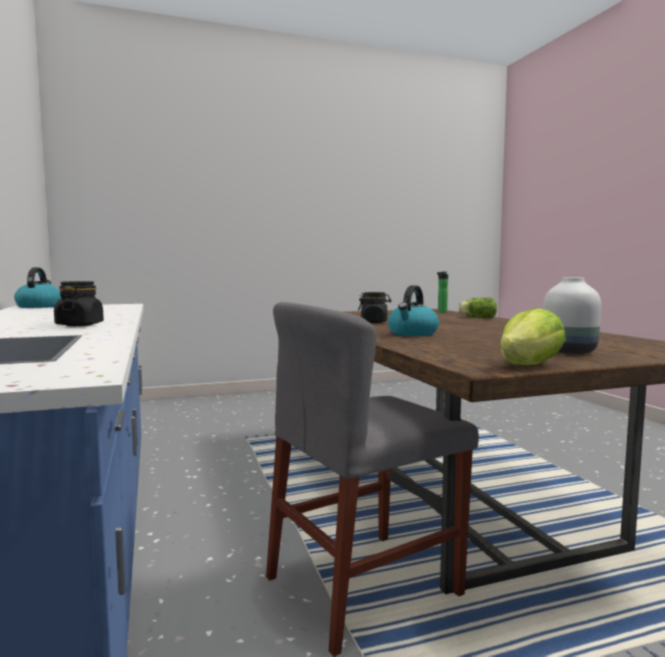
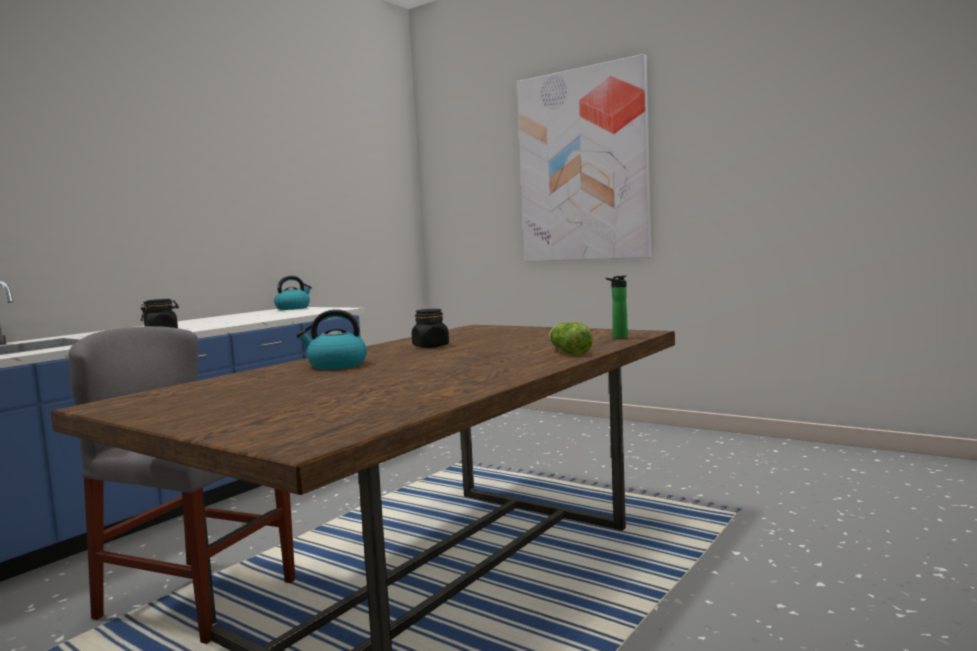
camera: 55 degrees right, 0 degrees up
lettuce [500,308,566,365] -> none
white vase [543,278,601,354] -> none
none -> picture [517,54,651,262]

